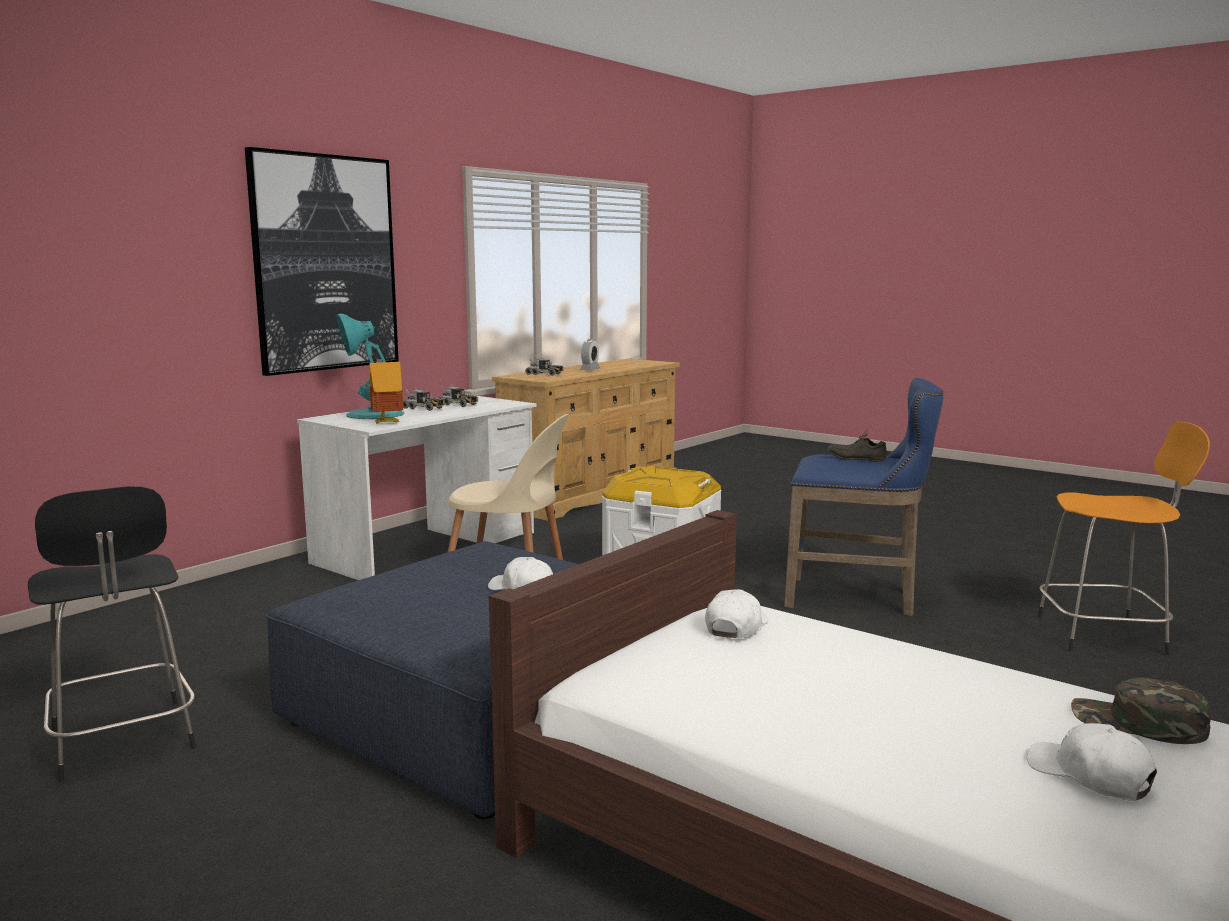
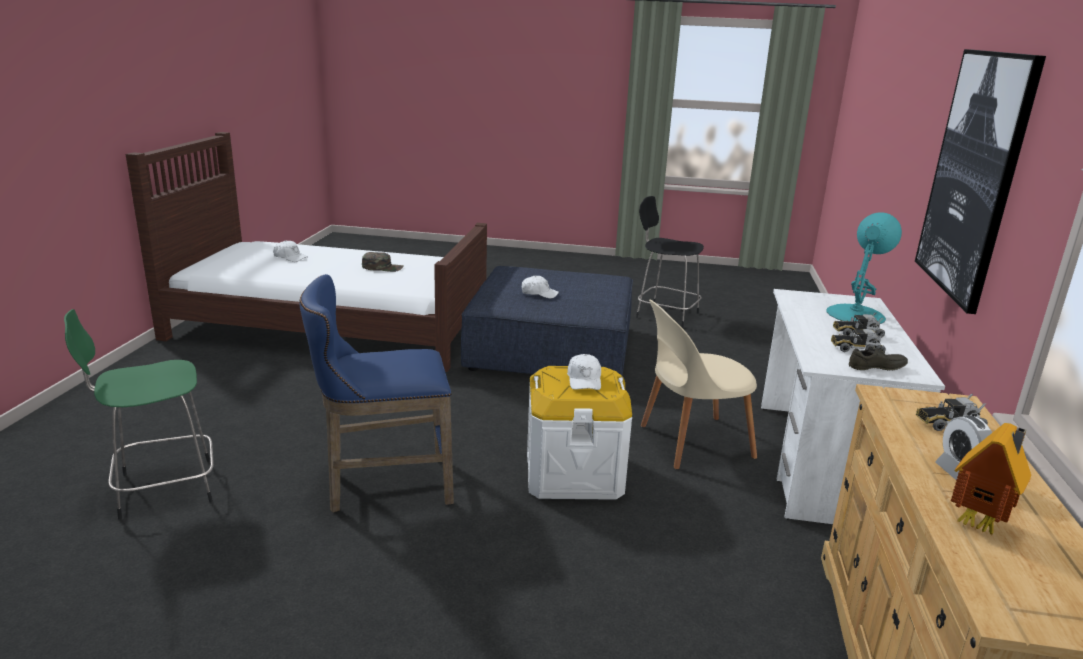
camera: 150 degrees right, 10 degrees up
toy house [369,359,404,425] -> toy house moved to [951,423,1031,536]
white cap [705,589,769,638] -> white cap moved to [567,354,601,390]
grey shoe [828,430,887,462] -> grey shoe moved to [849,347,908,371]
orange stool [1037,422,1210,655] -> green stool [64,309,214,520]
green cap [1071,678,1211,744] -> green cap moved to [362,252,404,272]

